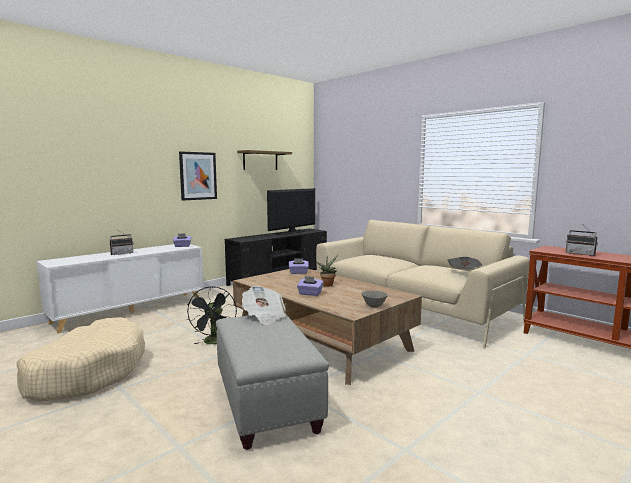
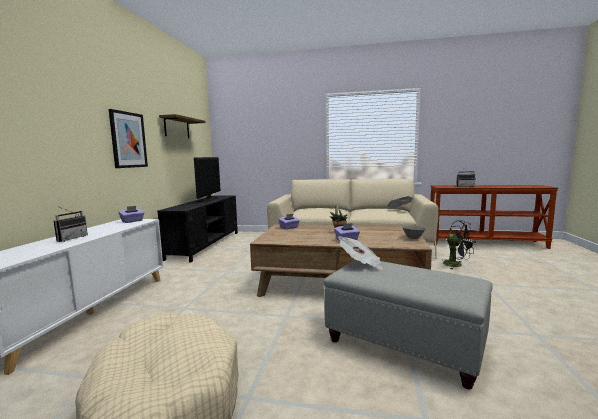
camera: 35 degrees left, 0 degrees up
black fan [187,286,237,344] -> black fan moved to [441,220,476,269]

